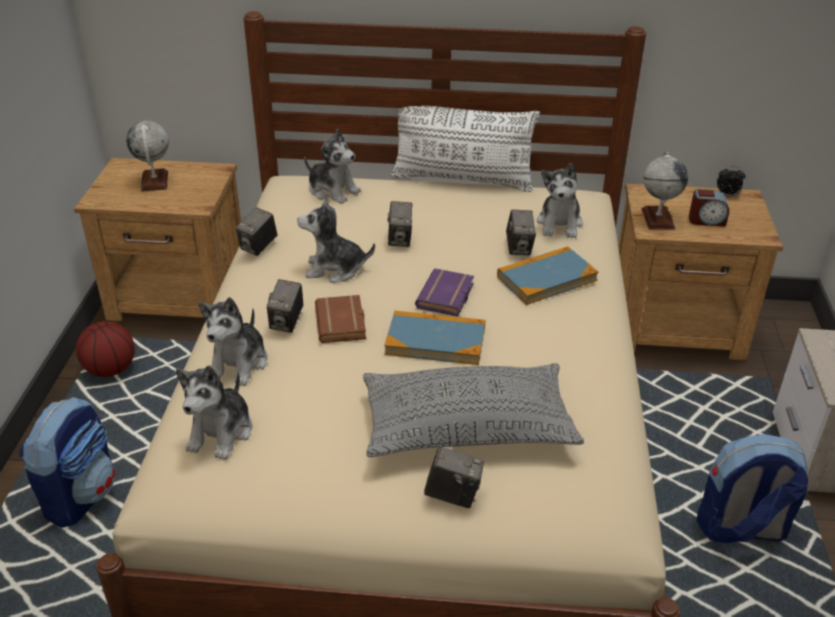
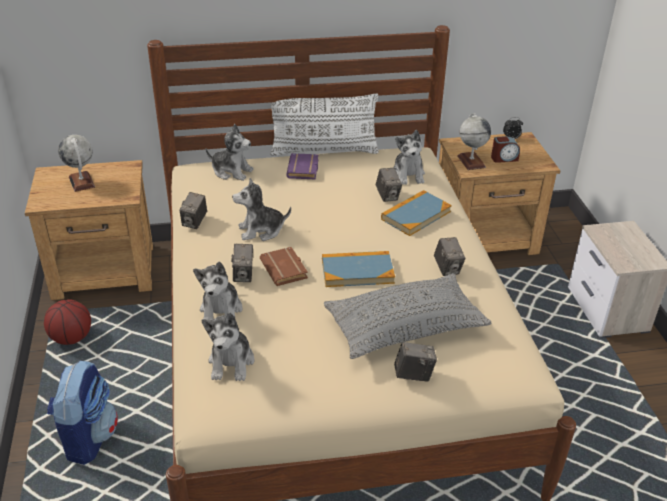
camera: 15 degrees left, 0 degrees up
camera [387,201,412,247] -> camera moved to [434,237,465,276]
purple book [415,269,474,316] -> purple book moved to [286,153,318,180]
backpack [697,434,808,543] -> none

